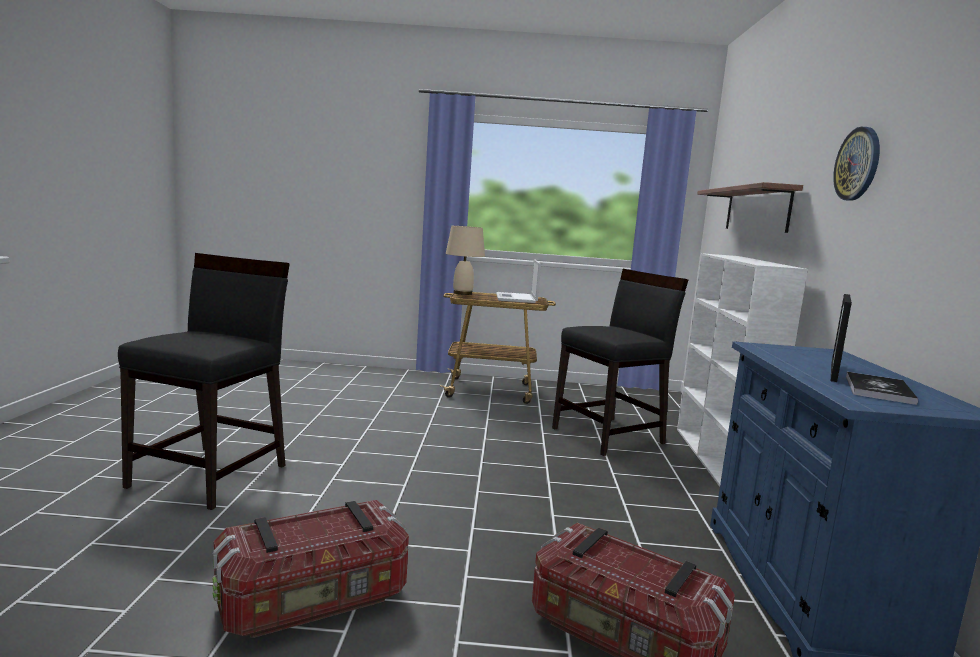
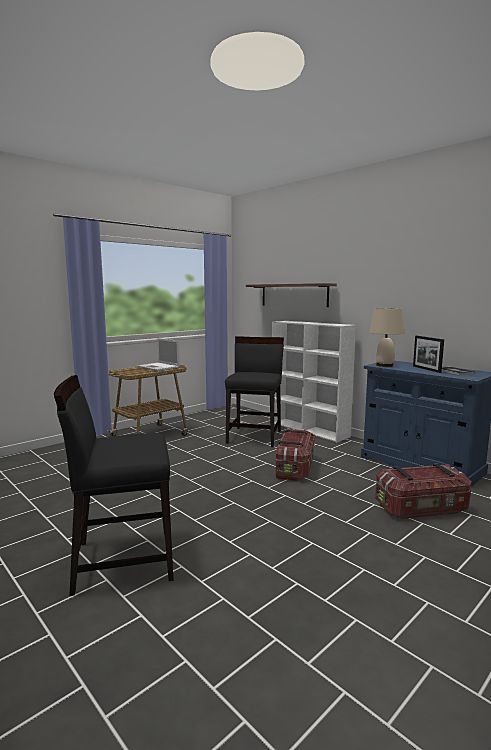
camera: 45 degrees left, 0 degrees up
black chair [118,253,290,510] -> black chair turned 75 degrees counterclockwise [54,375,174,596]
storage box [212,500,409,638] -> storage box moved to [276,429,315,481]
beige table lamp [446,226,485,295] -> beige table lamp moved to [369,308,405,367]
wall clock [833,127,880,201] -> none

